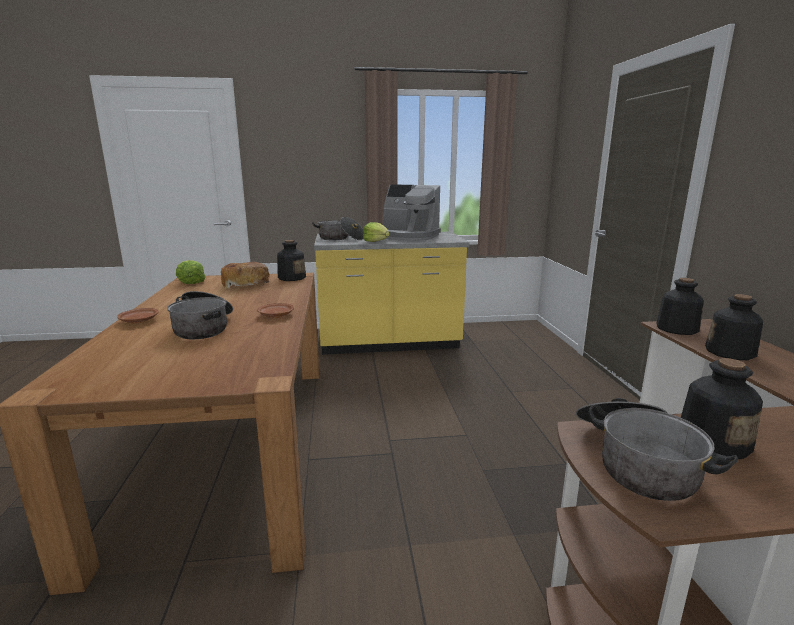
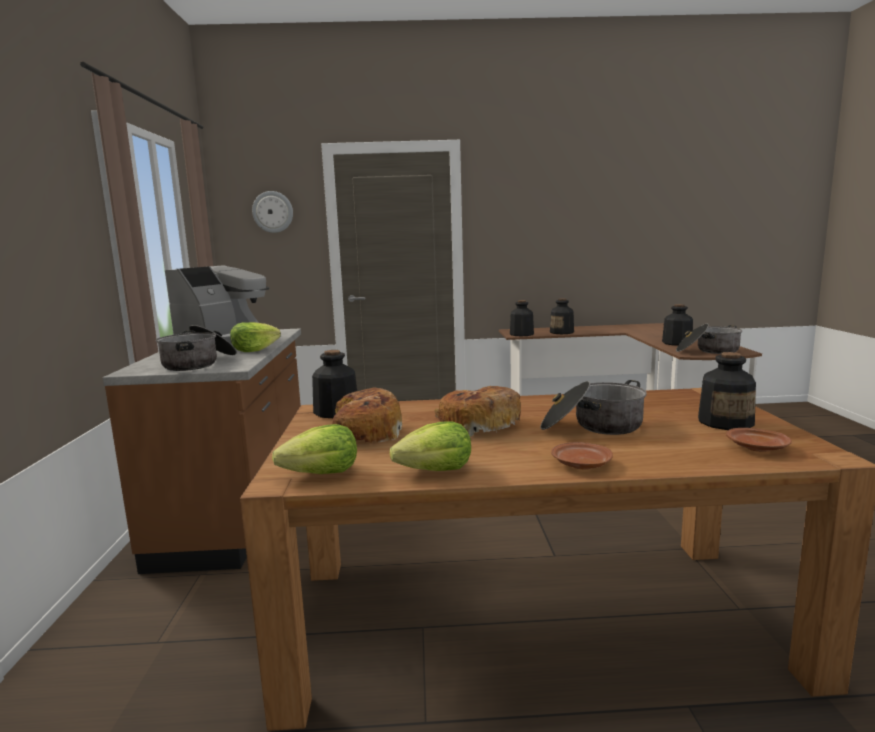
camera: 85 degrees left, 5 degrees down
brown plate [257,303,294,318] -> brown plate moved to [726,428,792,452]
yellow counter [314,232,470,355] -> brown counter [103,329,301,574]
none -> wall clock [252,191,293,233]
none -> lettuce [390,421,471,471]
none -> bread [434,386,521,437]
none -> bottle [698,352,756,430]

